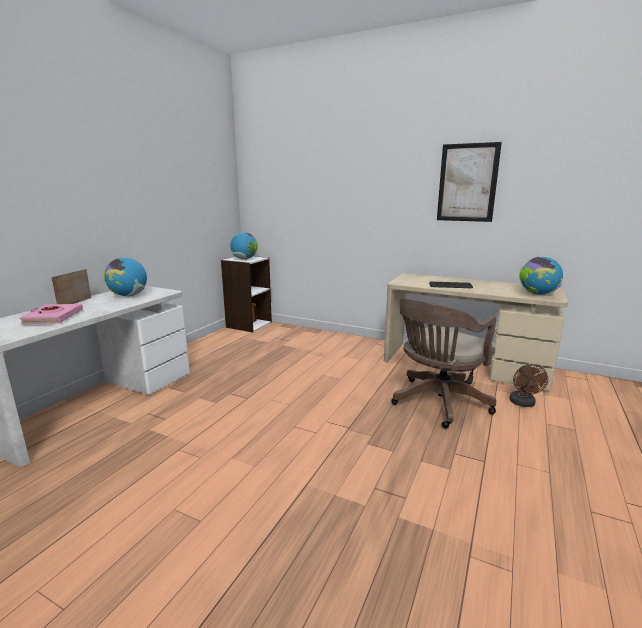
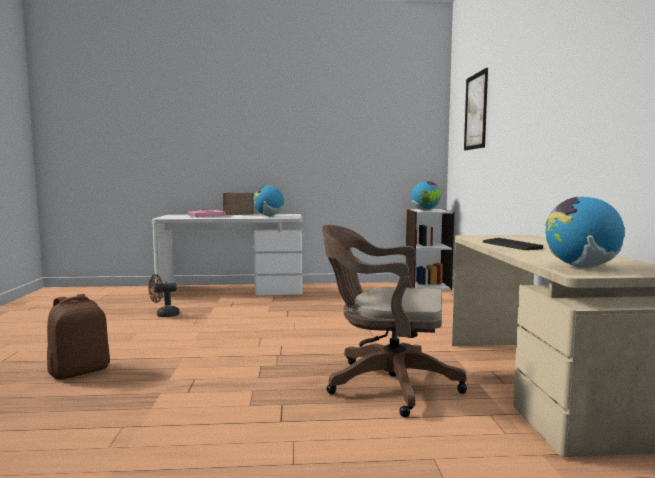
camera: 60 degrees right, 10 degrees down
picture [437,142,502,222] -> picture moved to [464,68,488,150]
brown fan [509,364,548,407] -> brown fan moved to [148,274,179,317]
none -> brown backpack [47,294,110,380]

